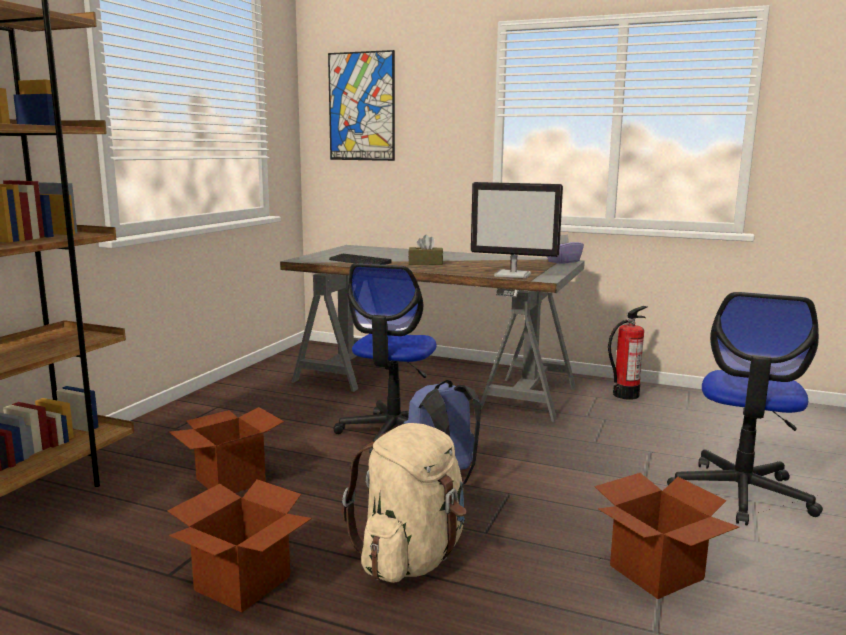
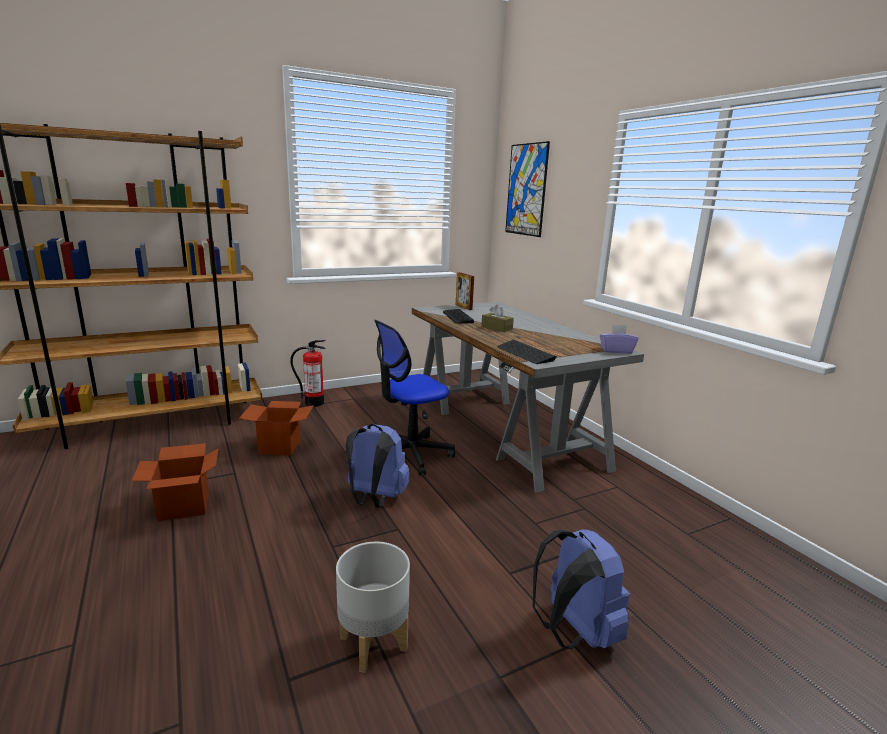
camera: 40 degrees right, 5 degrees up
beige backpack [342,423,467,583] -> none
monitor [471,182,563,279] -> keyboard [497,339,556,364]
cardboard box [594,473,739,599] -> grey planter [336,542,410,673]
fire extinguisher [608,306,647,400] -> fire extinguisher moved to [290,340,326,407]
office chair [667,292,823,525] -> blue backpack [533,529,630,649]
none -> picture frame [456,272,474,310]

